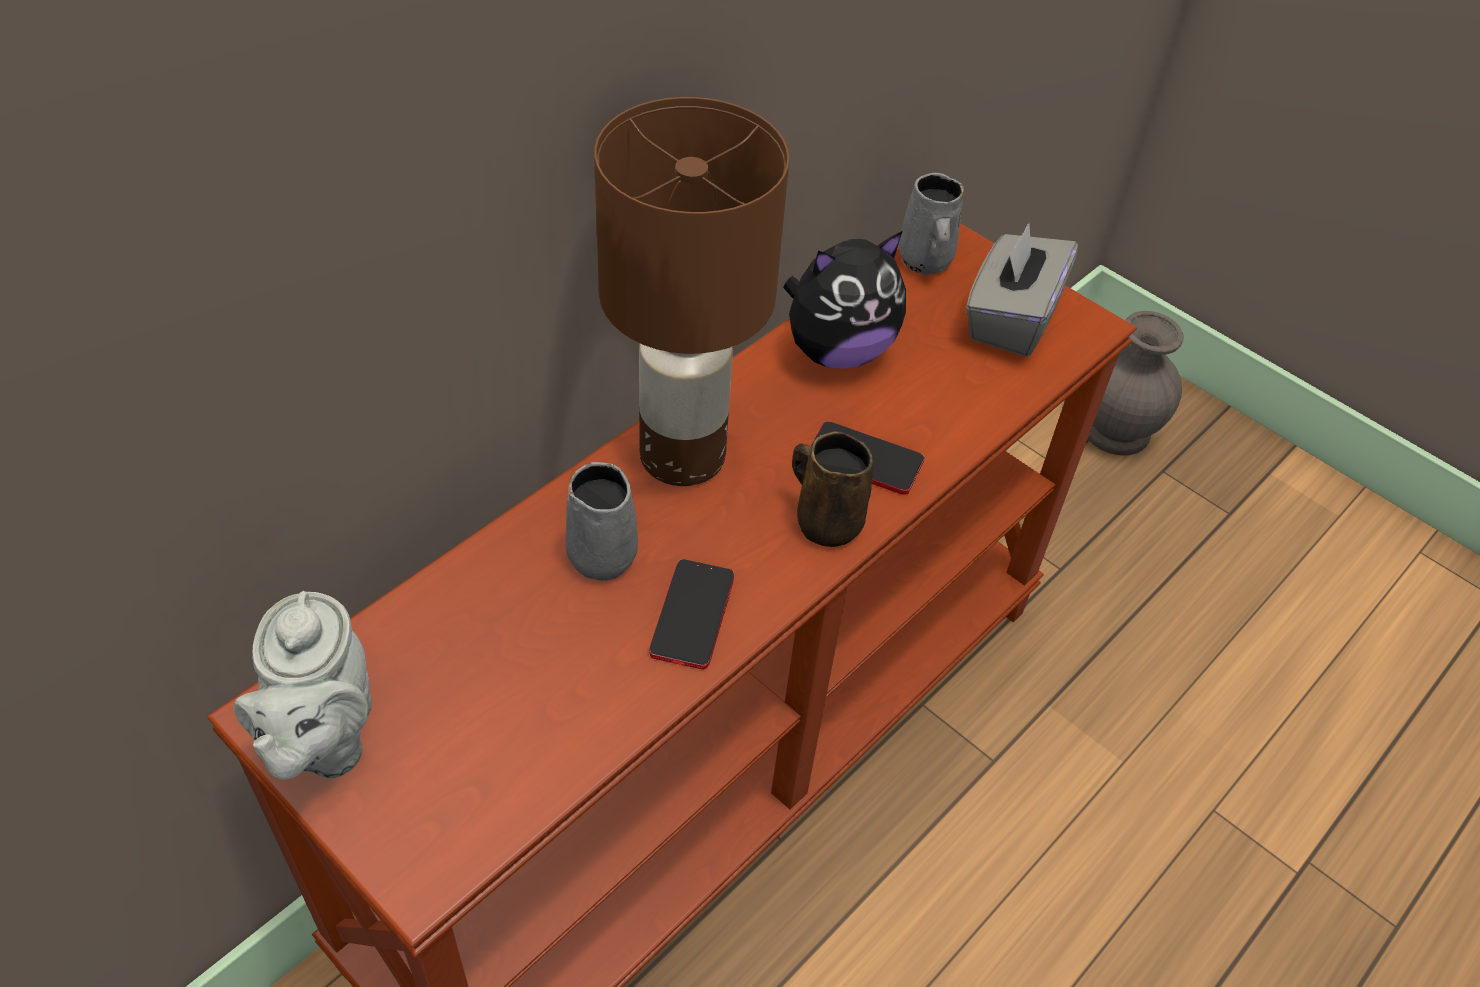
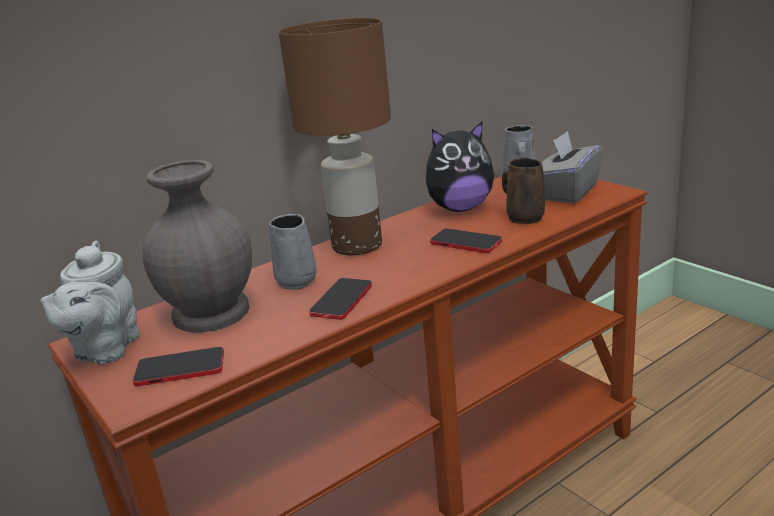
camera: 15 degrees right, 25 degrees down
brown mug [792,431,873,547] -> brown mug moved to [502,158,545,224]
grey vase [1088,311,1184,456] -> grey vase moved to [142,160,252,333]
none -> phone [133,347,224,386]

